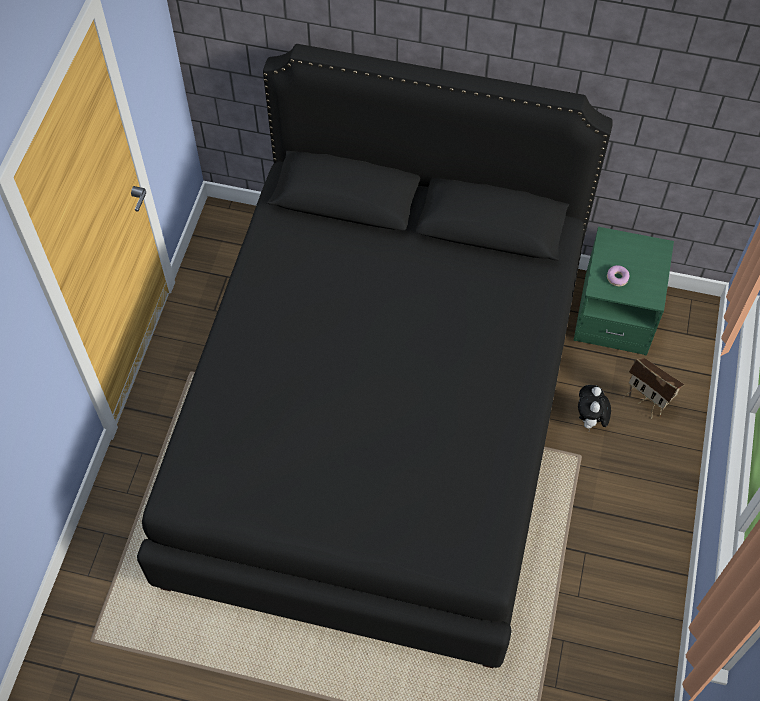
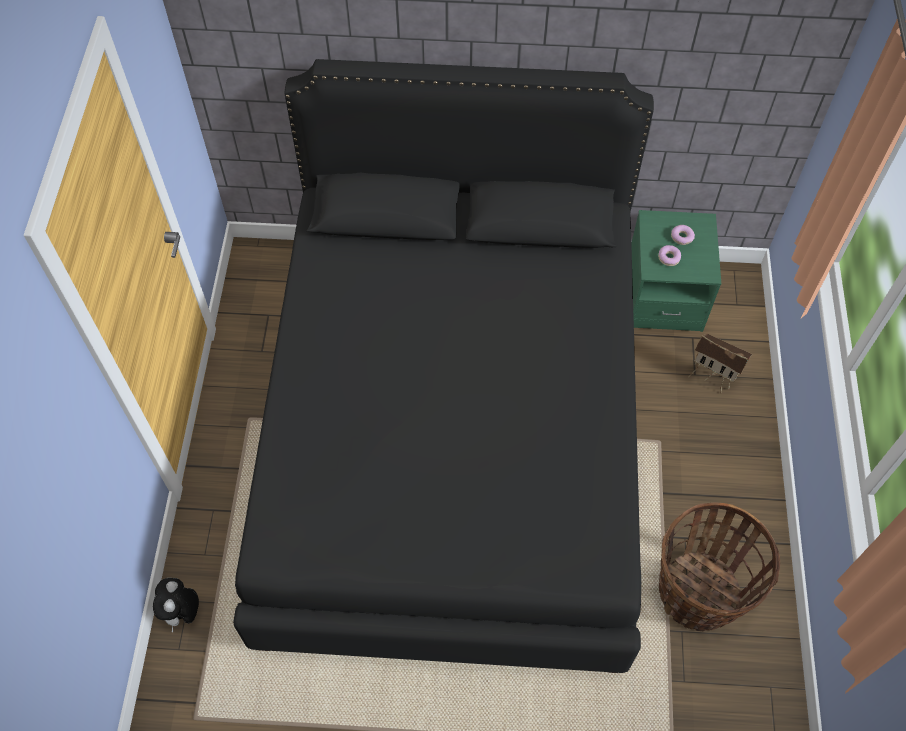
camera: 10 degrees left, 0 degrees up
plush toy [578,385,611,429] -> plush toy moved to [153,578,199,632]
none -> basket [659,502,780,631]
none -> donut [671,225,695,245]

